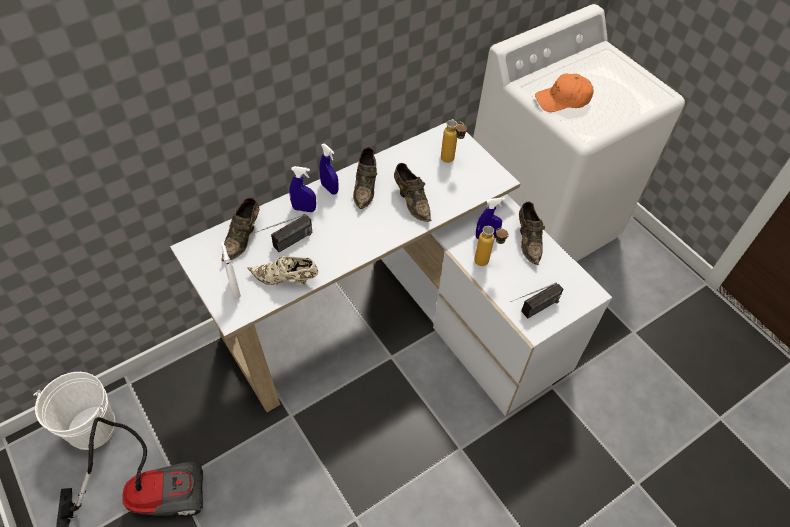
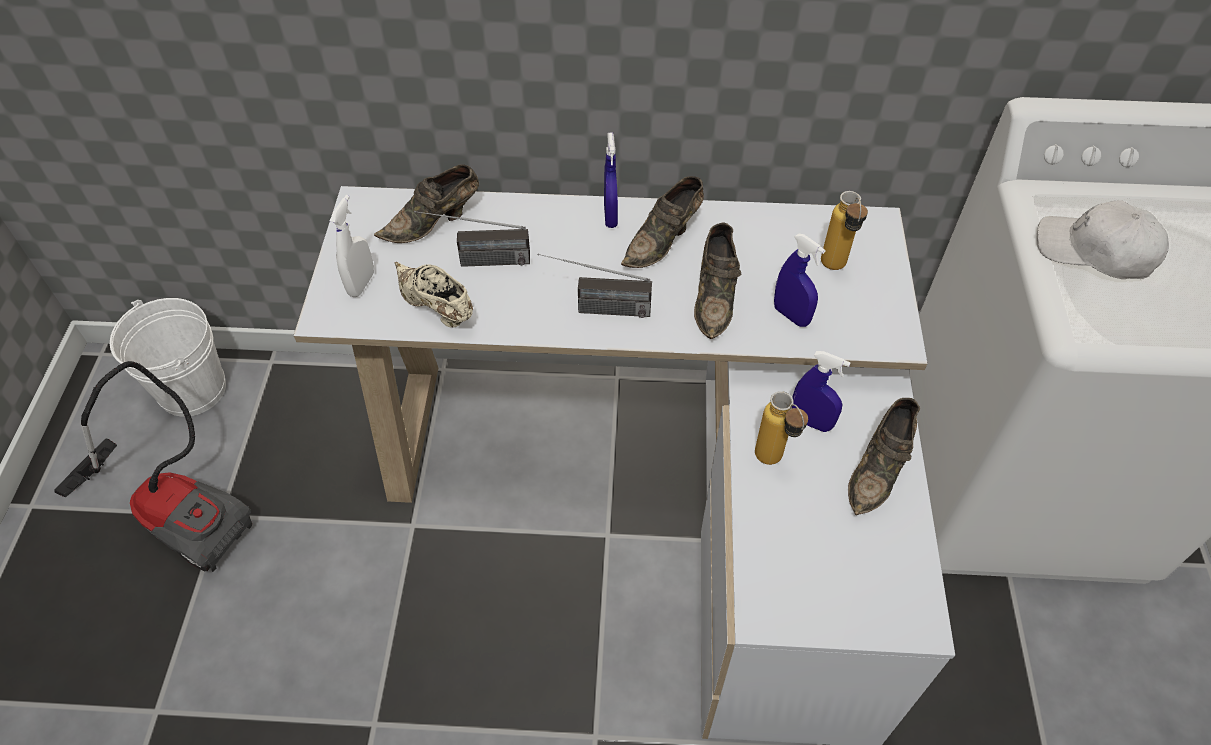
camera: 40 degrees right, 0 degrees up
blue spray bottle [289,166,316,212] -> blue spray bottle moved to [774,234,826,327]
radio [510,282,563,319] -> radio moved to [538,254,652,318]
orange cap [535,74,594,112] -> white cap [1037,200,1169,279]

